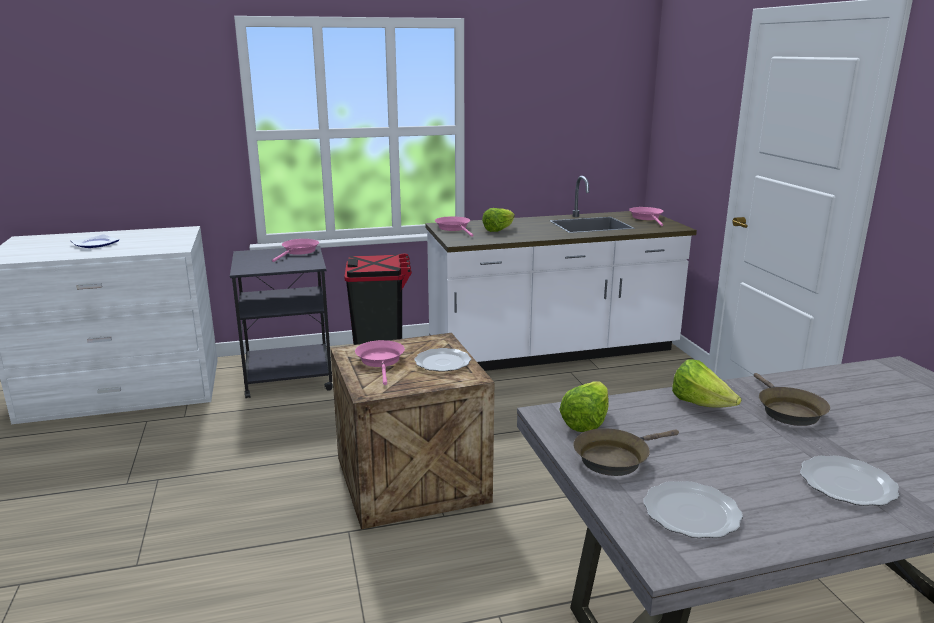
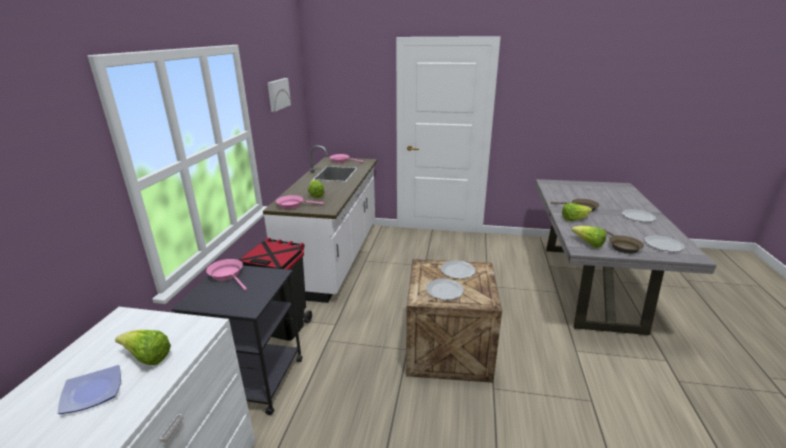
camera: 65 degrees left, 5 degrees up
pink frying pan [355,340,405,385] -> plate [426,278,464,300]
none -> lettuce [115,330,171,365]
none -> picture [268,78,291,112]

